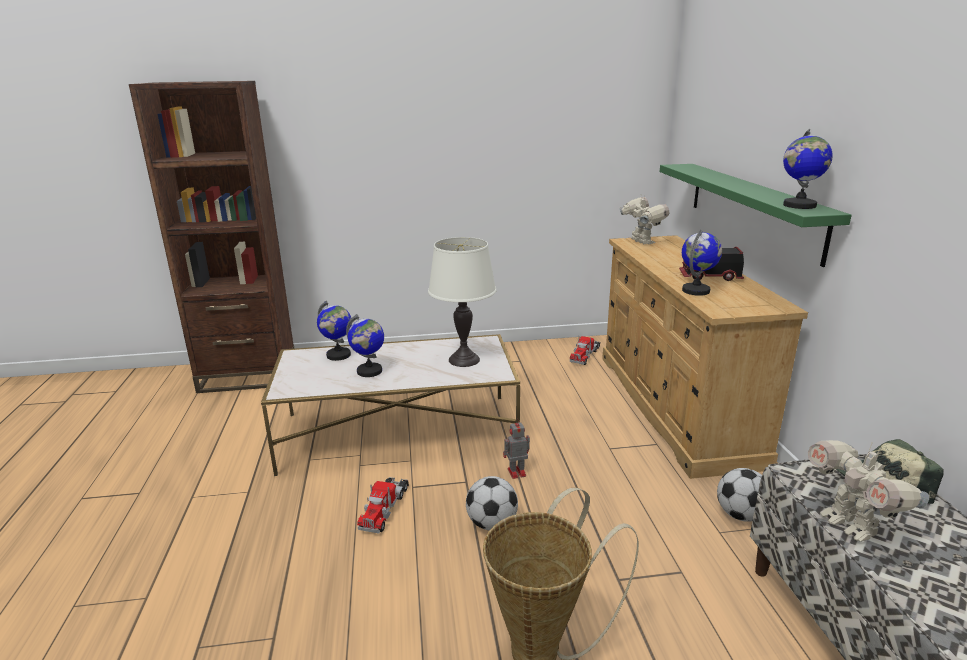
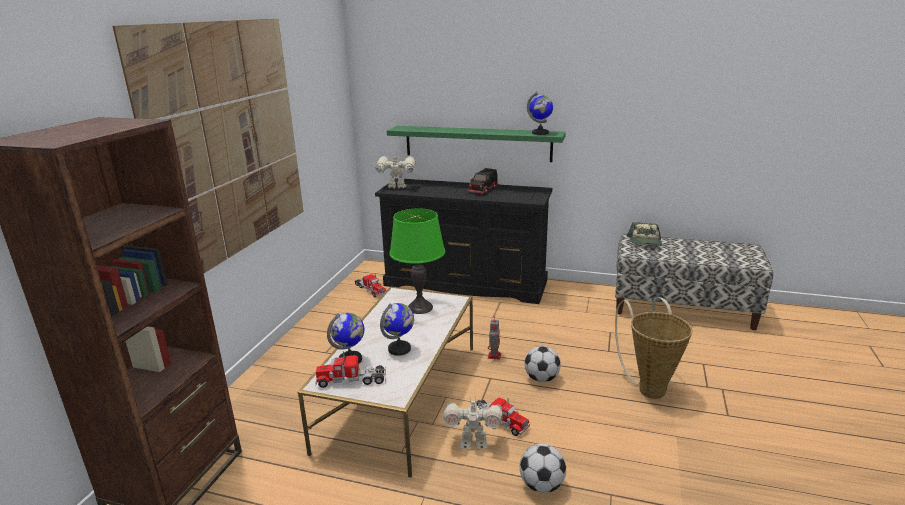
camera: 65 degrees left, 0 degrees up
white table lamp [428,237,497,367] -> green table lamp [389,208,445,314]
beige dresser [602,235,808,479] -> black dresser [375,178,552,304]
globe [682,230,722,296] -> none
football [717,468,762,522] -> football moved to [520,443,566,493]
toy robot [808,440,929,542] -> toy robot moved to [444,398,503,450]
none -> picture [113,19,304,273]
none -> toy truck [315,351,386,388]

